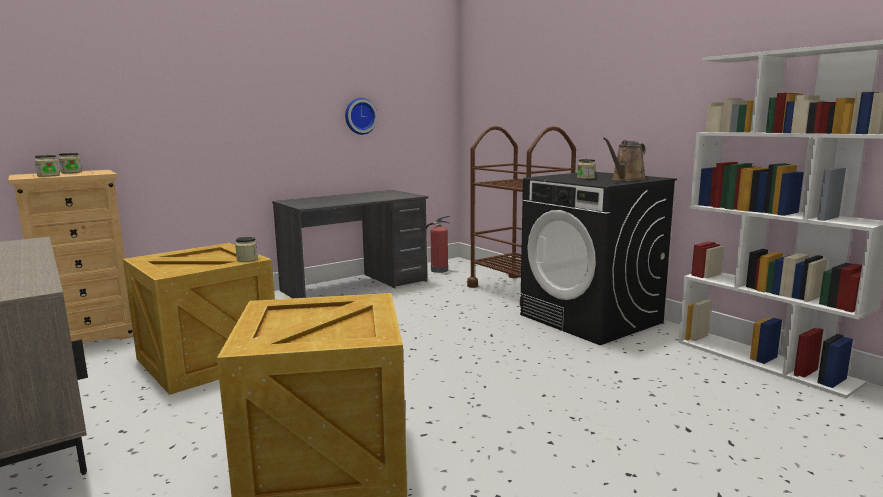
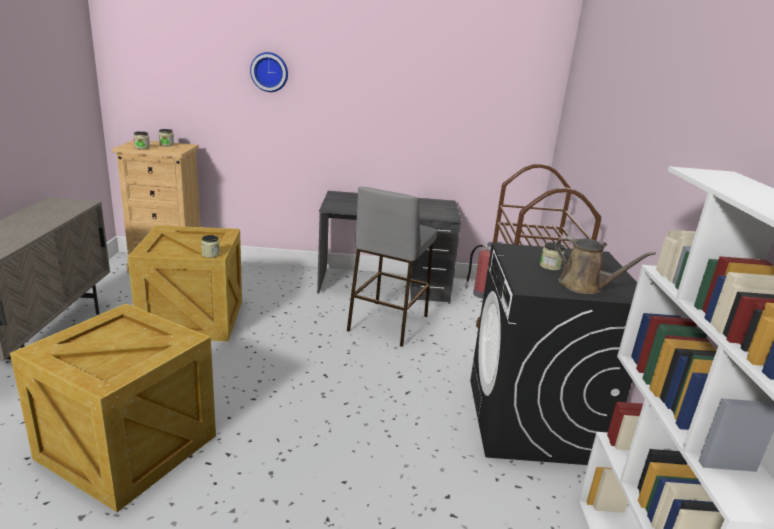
camera: 35 degrees right, 10 degrees up
wall clock [345,98,378,135] -> wall clock moved to [250,52,288,92]
brown watering can [603,137,646,181] -> brown watering can turned 135 degrees counterclockwise [555,236,656,294]
none -> grey stool [347,187,437,347]

